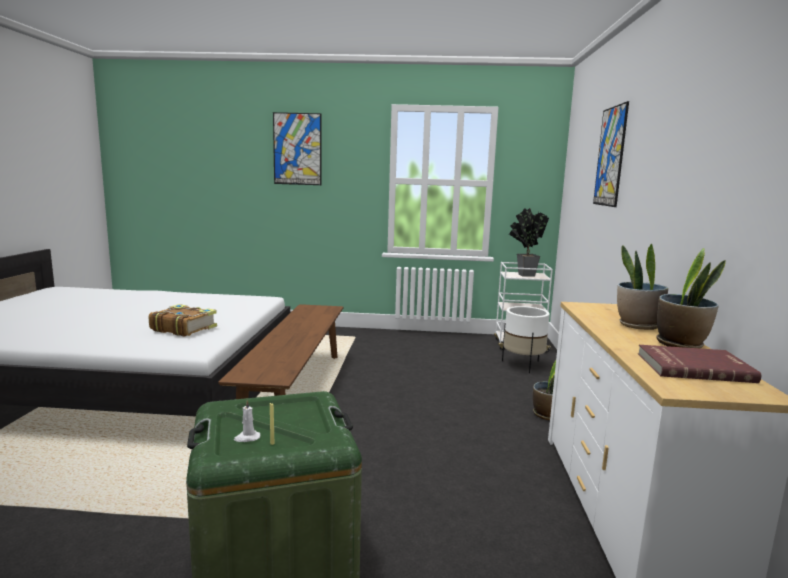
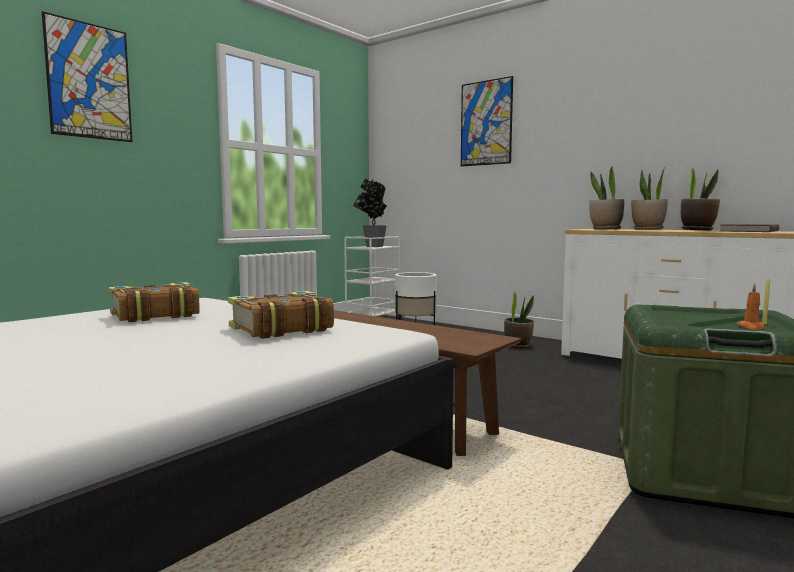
camera: 55 degrees left, 5 degrees down
white candle [234,400,260,442] -> orange candle [737,283,765,330]
none -> book [108,282,200,322]
none -> potted plant [589,166,624,229]

